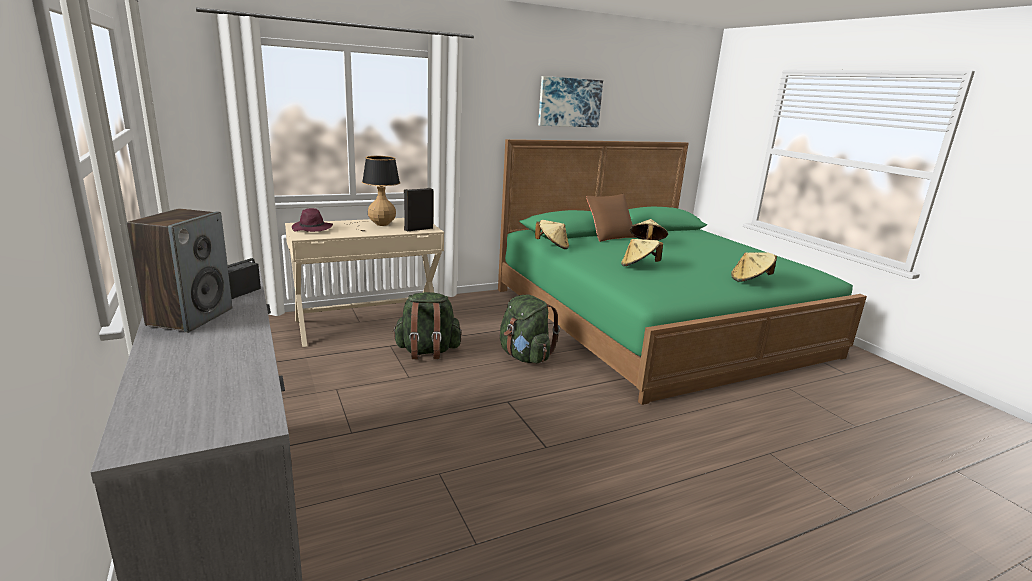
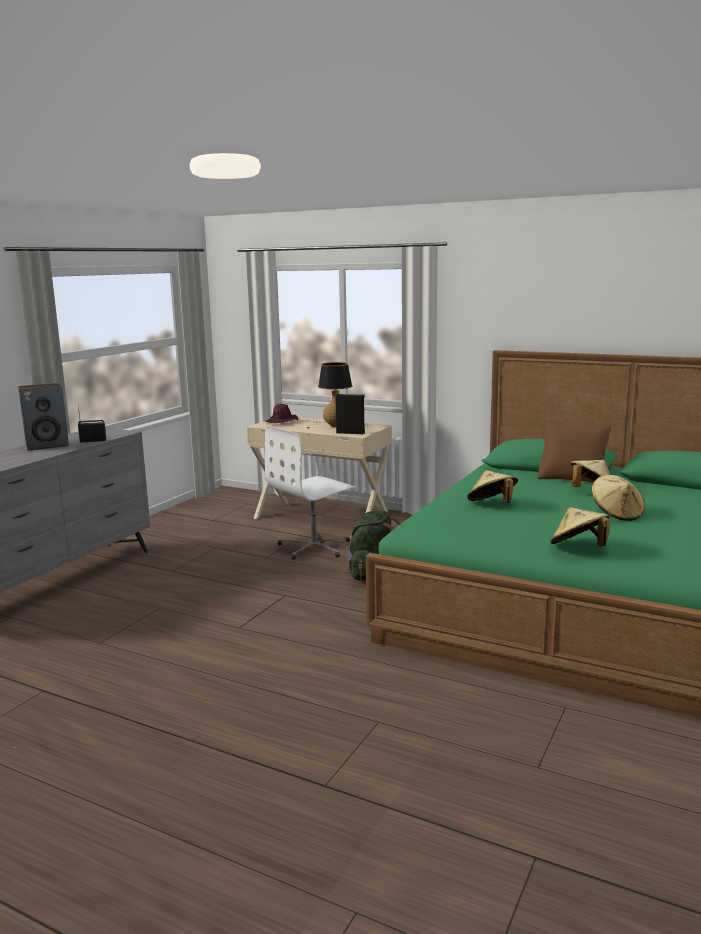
camera: 55 degrees right, 5 degrees down
green backpack [393,292,462,359] -> white office chair [265,426,356,560]
beige hat [535,220,569,249] -> beige hat moved to [592,475,645,521]
picture [538,76,603,127] -> none

